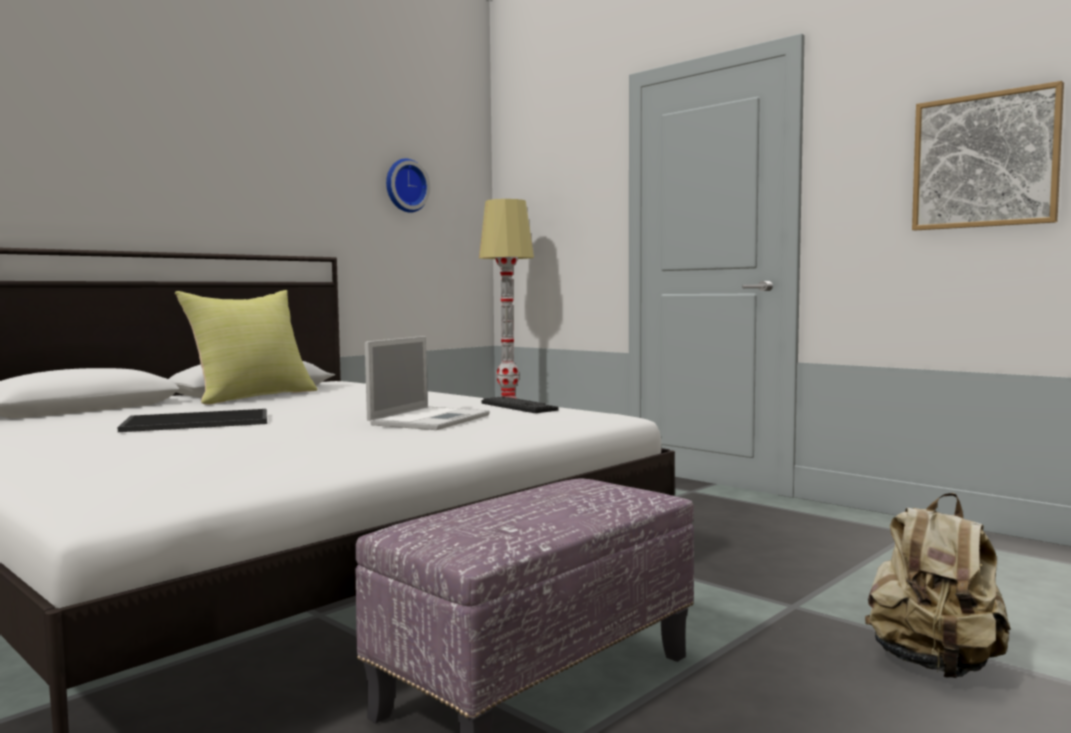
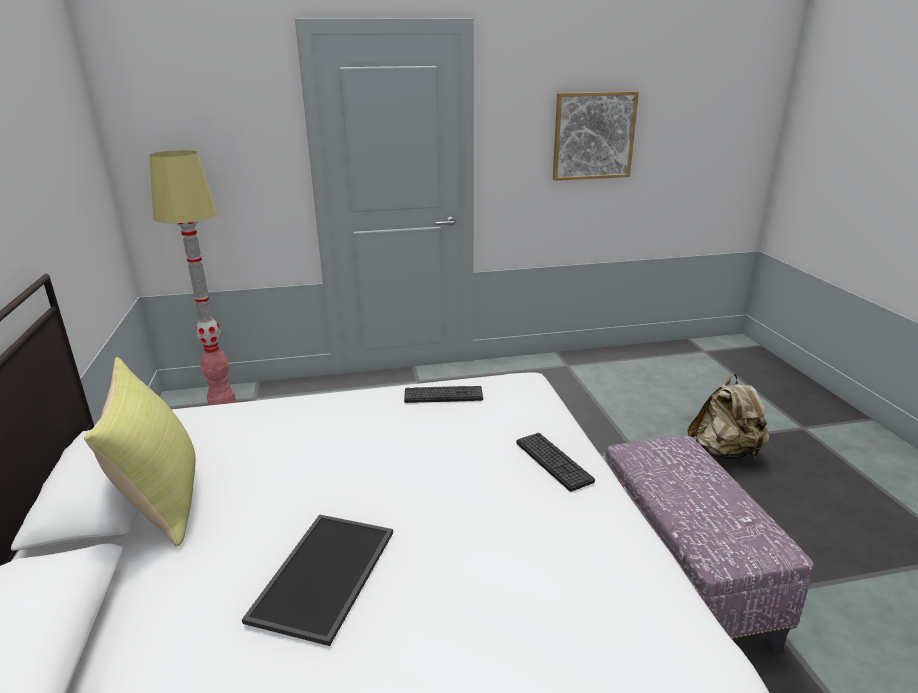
camera: 55 degrees left, 20 degrees up
laptop [365,336,490,430] -> none
wall clock [386,159,430,213] -> none
none -> keyboard [516,433,595,492]

